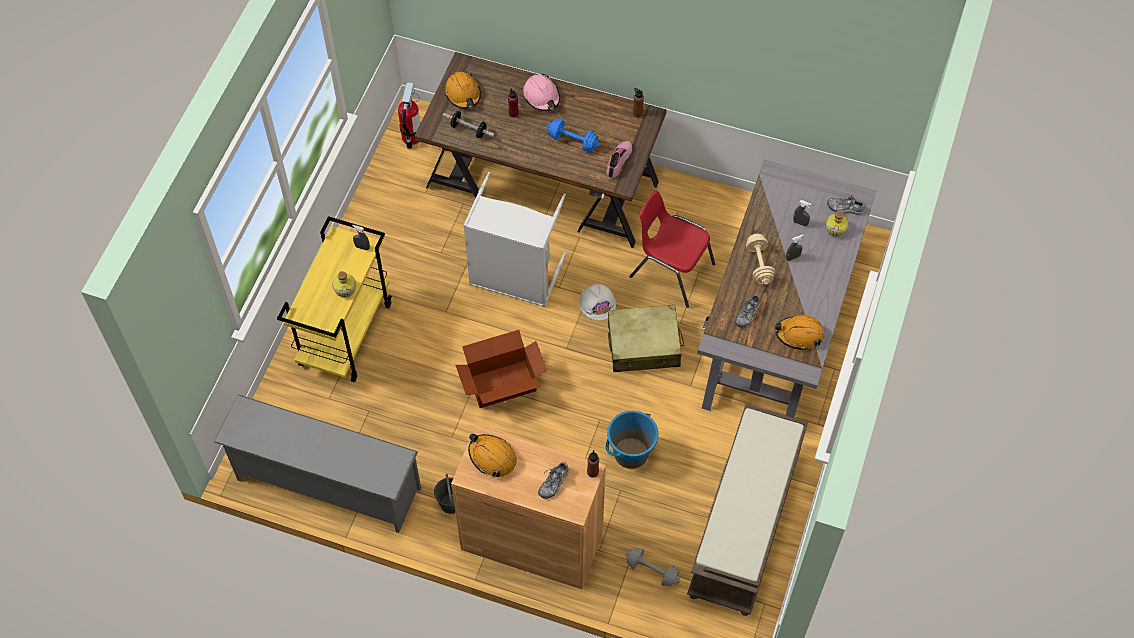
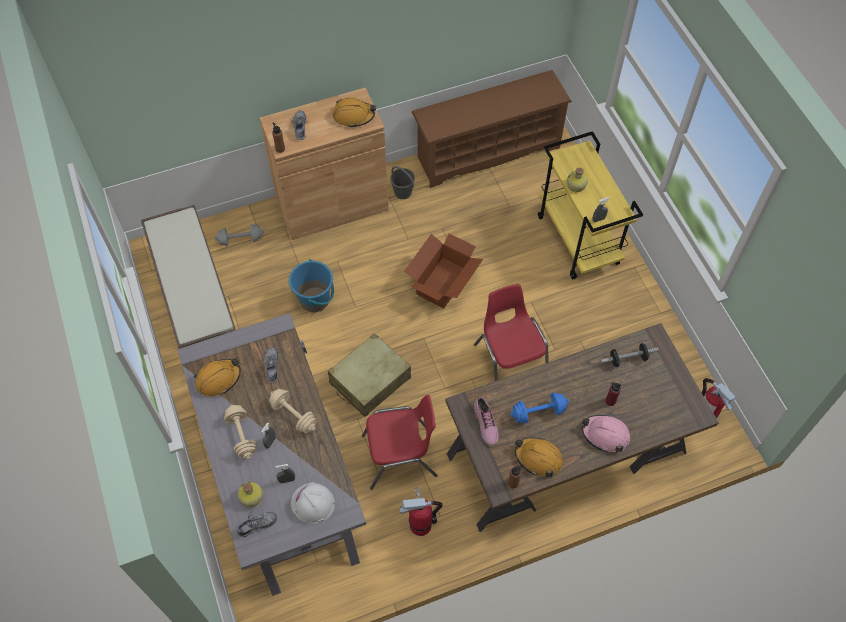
camera: 140 degrees right, 0 degrees up
grey shoe rack [214,394,421,533] -> brown shoe rack [412,70,572,188]
orange hard hat [445,71,481,109] -> orange hard hat moved to [515,437,563,477]
grey laundry basket [463,172,566,307] -> red chair [474,284,548,381]
white hard hat [579,284,616,321] -> white hard hat moved to [291,482,335,524]
none -> beige dumbbell [224,405,257,459]
none -> fire extinguisher [400,487,443,536]

